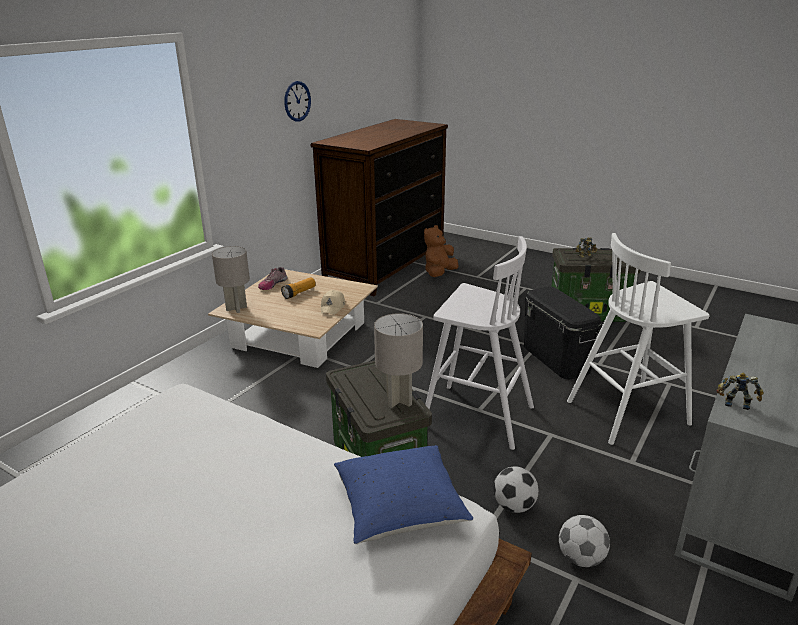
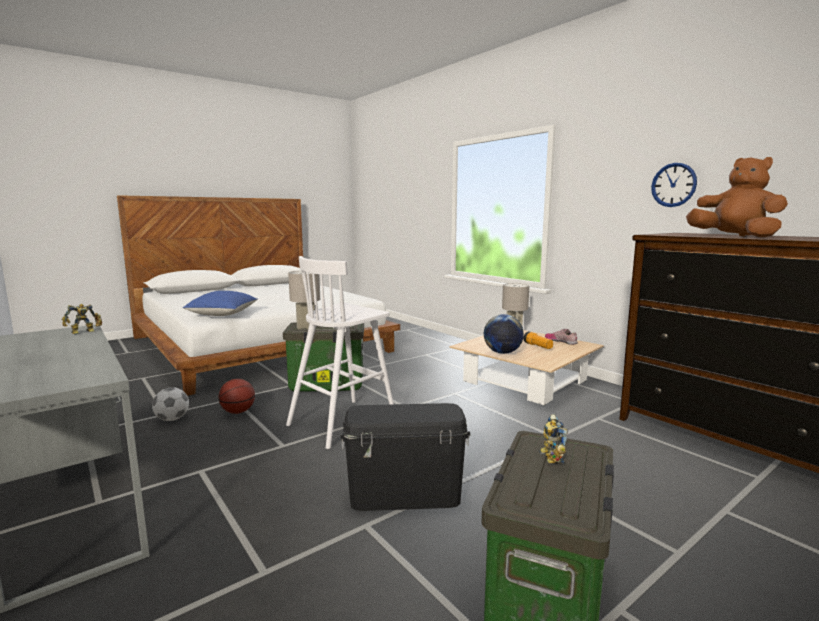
camera: 110 degrees right, 15 degrees down
beige cap [321,290,345,315] -> globe [484,314,524,354]
brown plush toy [424,225,458,277] -> brown plush toy moved to [686,157,788,238]
football [493,467,539,513] -> basketball [219,379,255,414]
white stool [567,233,709,445] -> none

